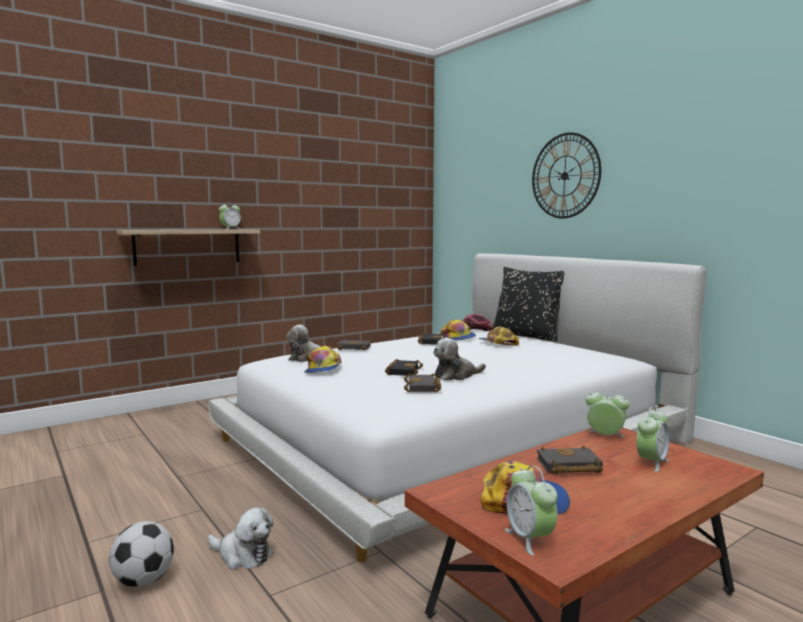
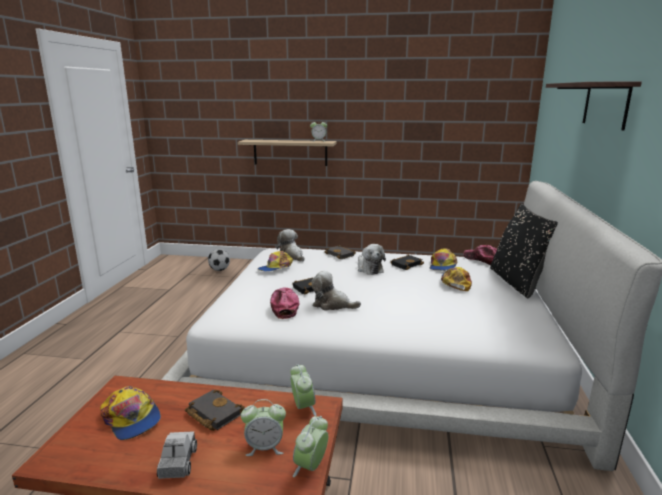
camera: 45 degrees right, 10 degrees up
football [109,521,174,587] -> football moved to [208,249,230,271]
plush toy [208,507,274,569] -> plush toy moved to [358,244,386,275]
black book [404,374,441,393] -> cap [270,288,299,319]
alarm clock [505,465,558,556] -> alarm clock moved to [293,416,328,477]
wall clock [532,132,601,219] -> shelf [546,82,642,131]
none -> toy truck [157,431,197,479]

